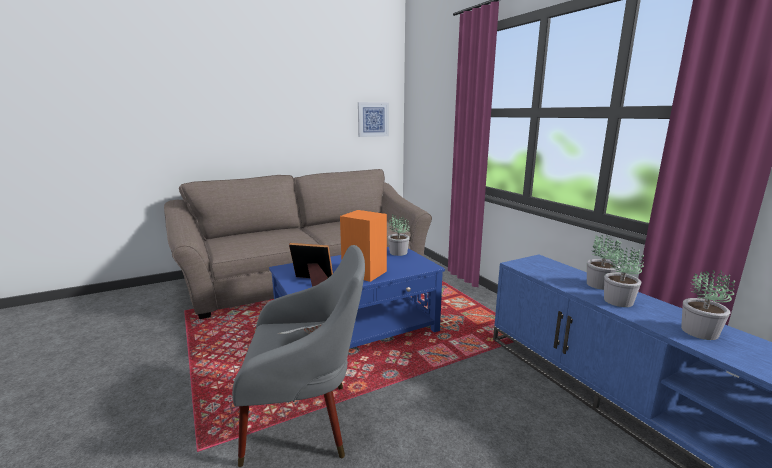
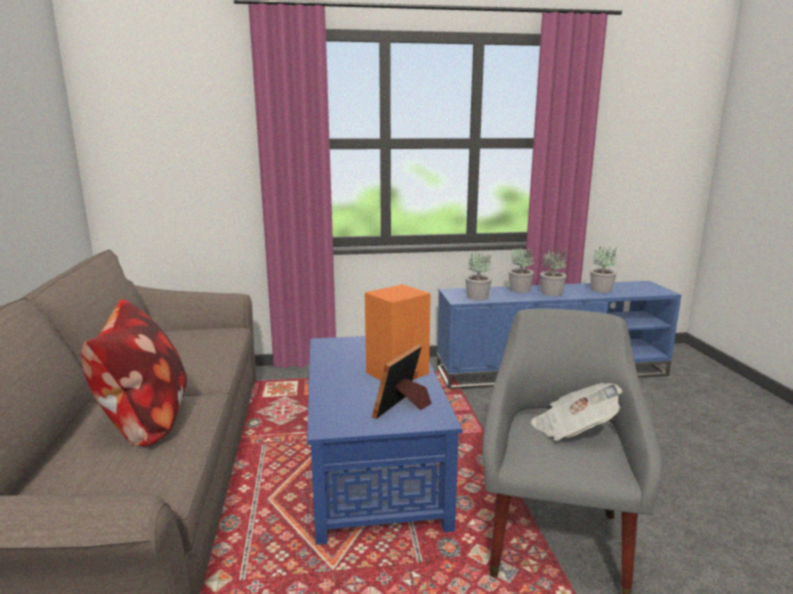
camera: 70 degrees left, 0 degrees up
picture [358,102,389,137] -> none
potted plant [388,214,410,256] -> potted plant moved to [465,252,492,300]
none -> pillow [81,299,187,446]

